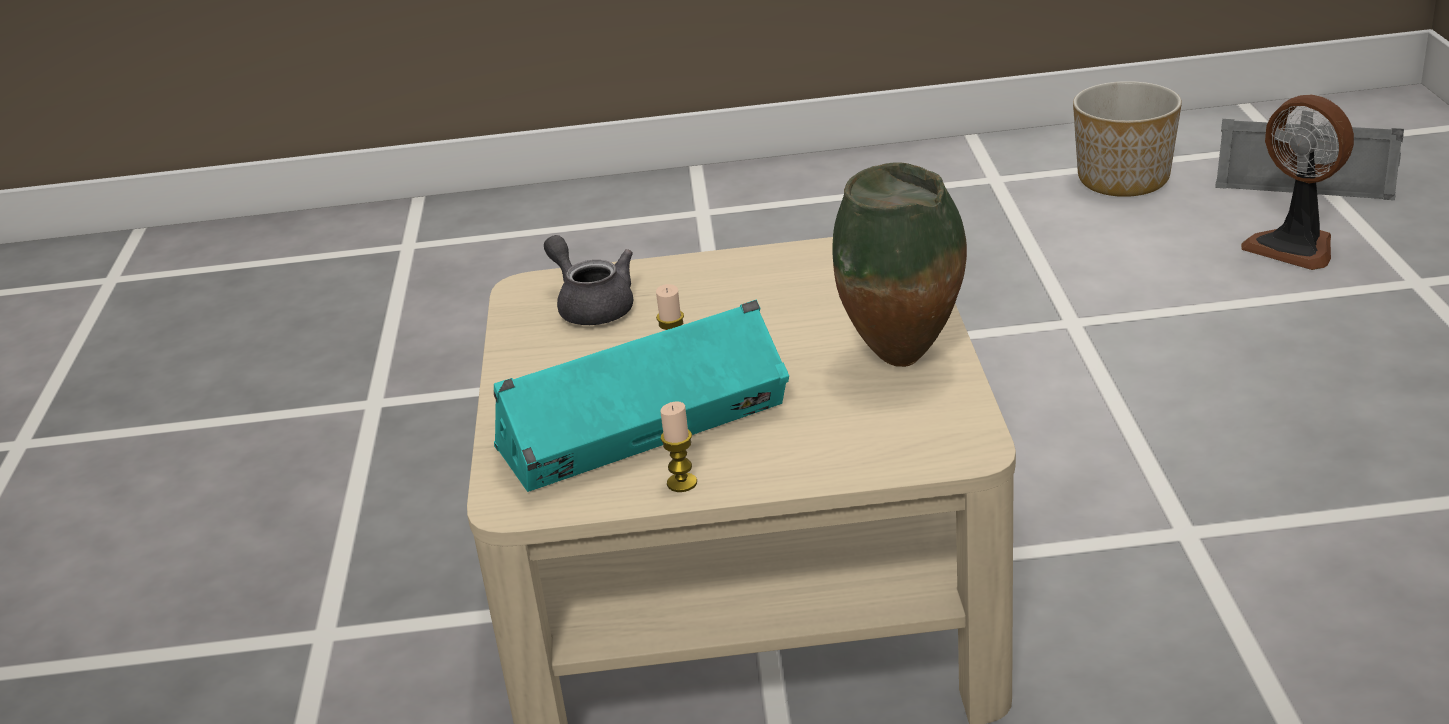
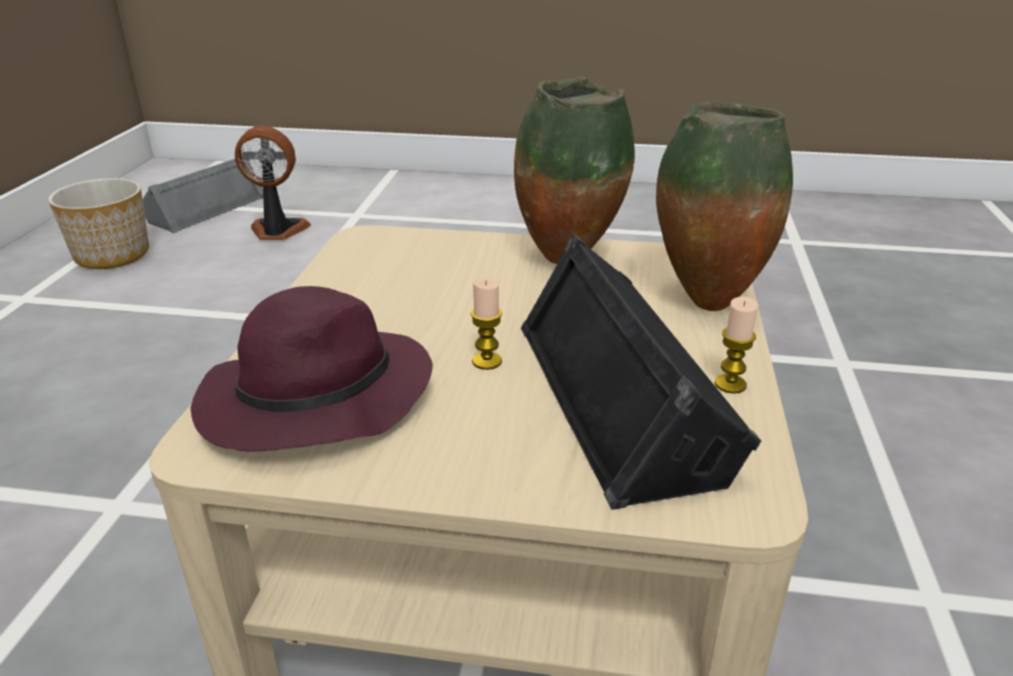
camera: 80 degrees left, 0 degrees up
turquoise speaker [494,300,789,492] -> black speaker [521,233,761,510]
grey teapot [544,235,633,325] -> purple hat [191,286,433,452]
fan [1241,95,1354,270] -> fan turned 150 degrees counterclockwise [235,126,311,240]
none -> vase [656,102,793,311]

